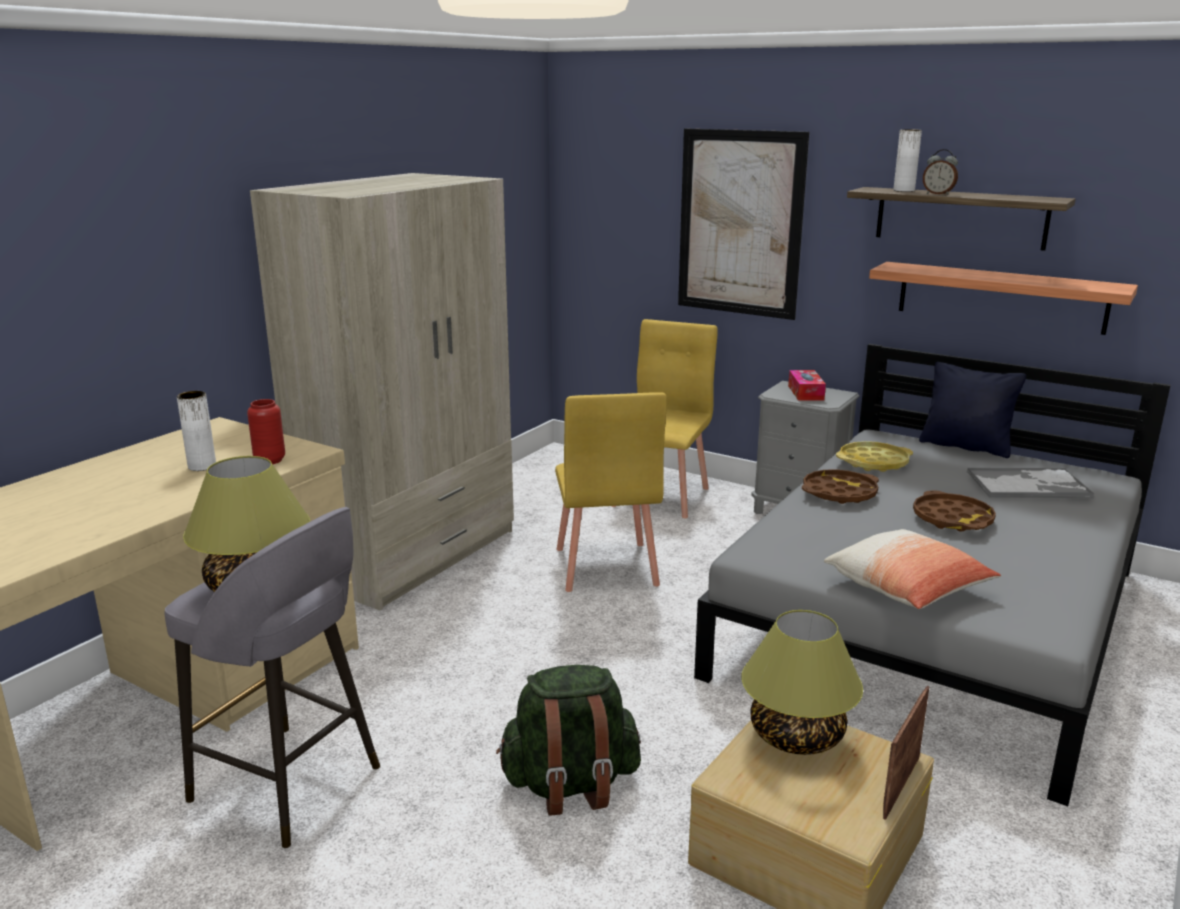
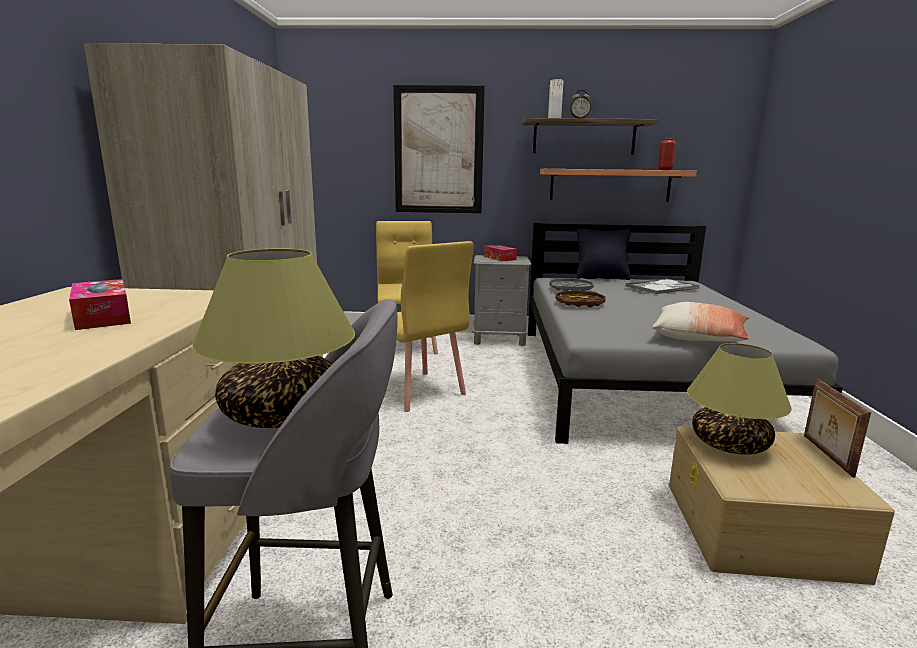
camera: 30 degrees left, 5 degrees down
white vase [177,391,216,471] -> tissue box [69,279,131,330]
red vase [247,399,285,464] -> red vase moved to [658,139,676,170]
green backpack [496,665,641,816] -> none
yellow tray [836,441,913,472] -> grey tray [550,278,594,291]
brown tray [913,491,996,532] -> none

